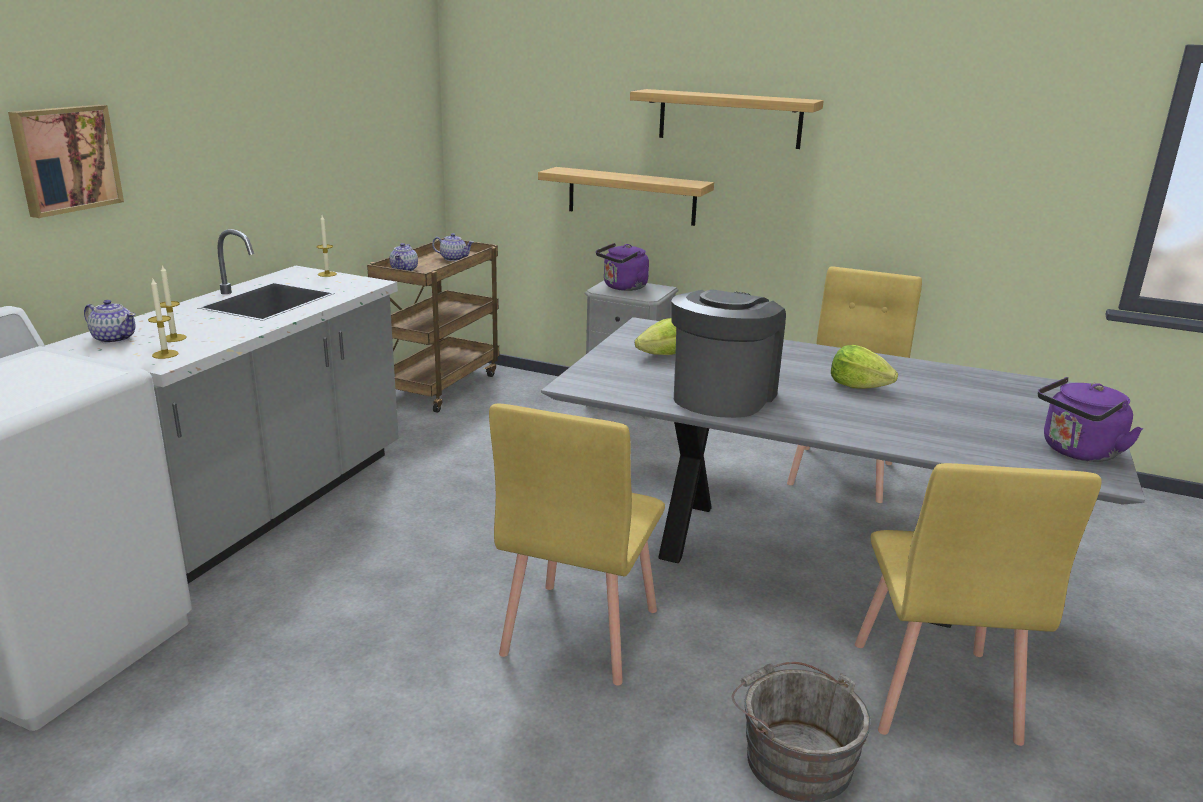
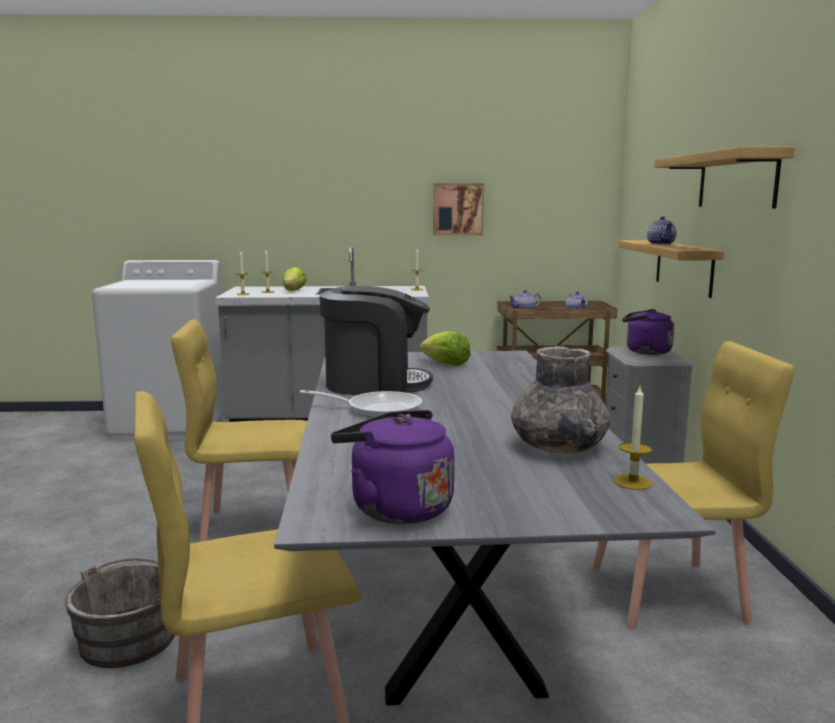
camera: 65 degrees right, 10 degrees down
picture [8,105,124,218] -> picture moved to [433,184,484,235]
teapot [84,300,136,344] -> teapot moved to [647,216,677,245]
lettuce [831,345,898,389] -> lettuce moved to [283,267,307,291]
none -> frying pan [300,390,423,418]
none -> grey vase [511,346,610,453]
none -> candle [614,387,652,490]

